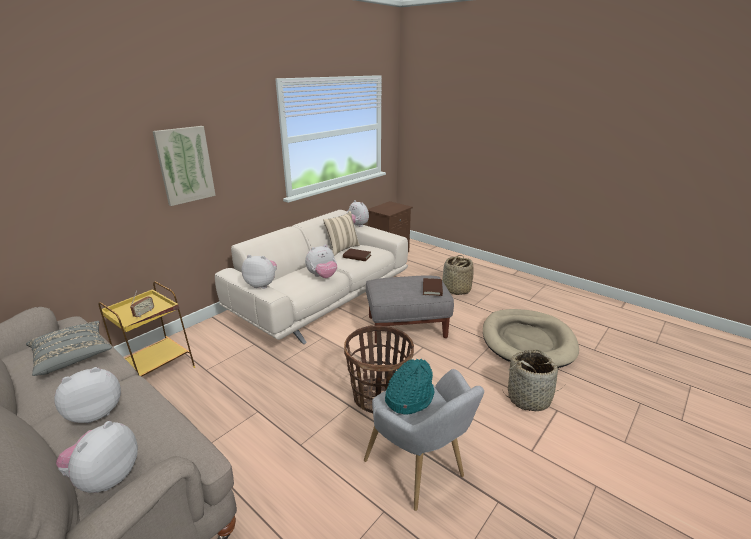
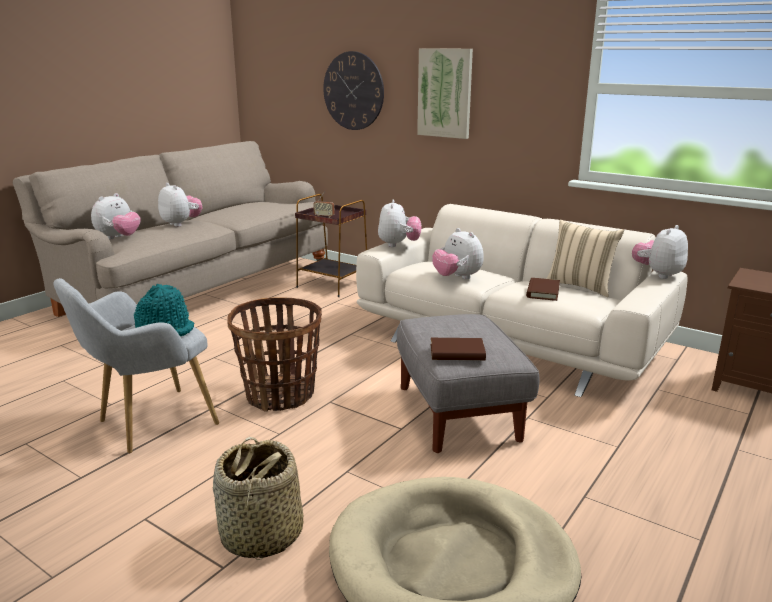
camera: 85 degrees right, 5 degrees down
grey pillow [26,321,112,376] -> none
plush toy [56,421,138,493] -> plush toy turned 105 degrees clockwise [91,193,141,240]
yellow side table [98,282,195,376] -> brown side table [295,194,367,297]
basket [442,255,474,295] -> none
none -> wall clock [323,51,384,130]

